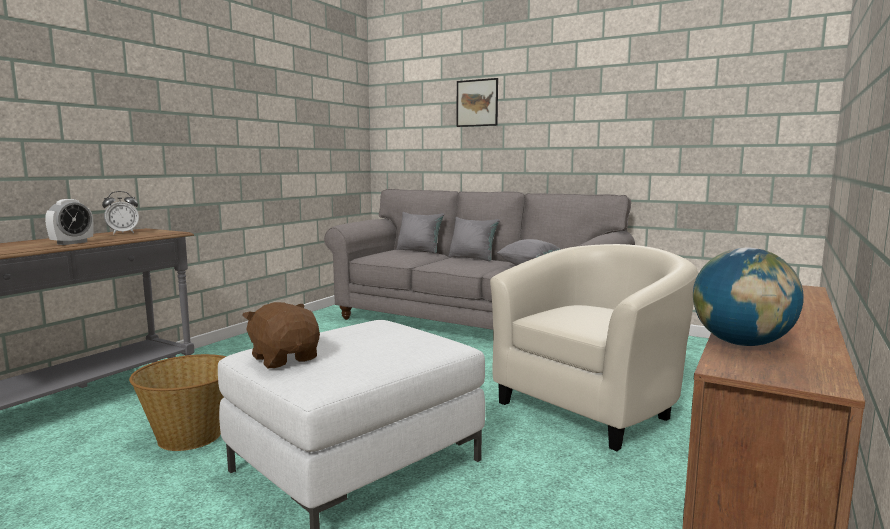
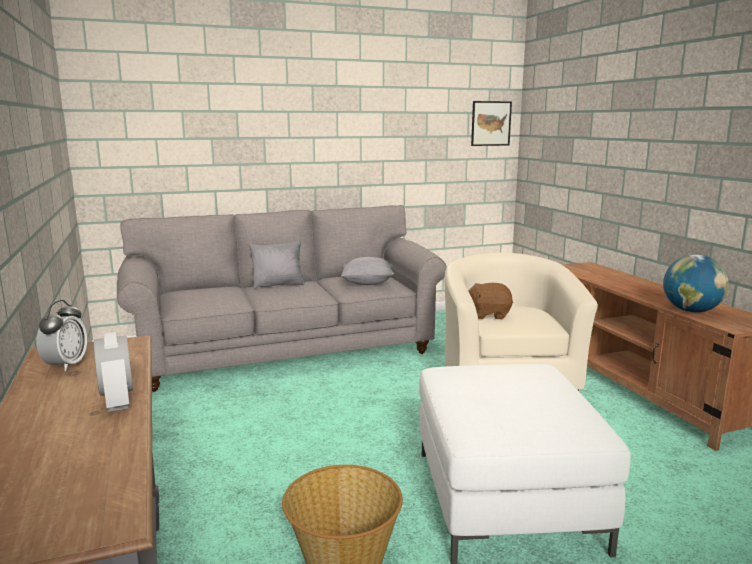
camera: 50 degrees left, 5 degrees up
brown plush toy [242,302,320,368] -> brown plush toy moved to [469,283,513,319]
grey pillow [397,212,444,253] -> none
picture [457,78,498,127] -> picture moved to [471,101,512,146]

